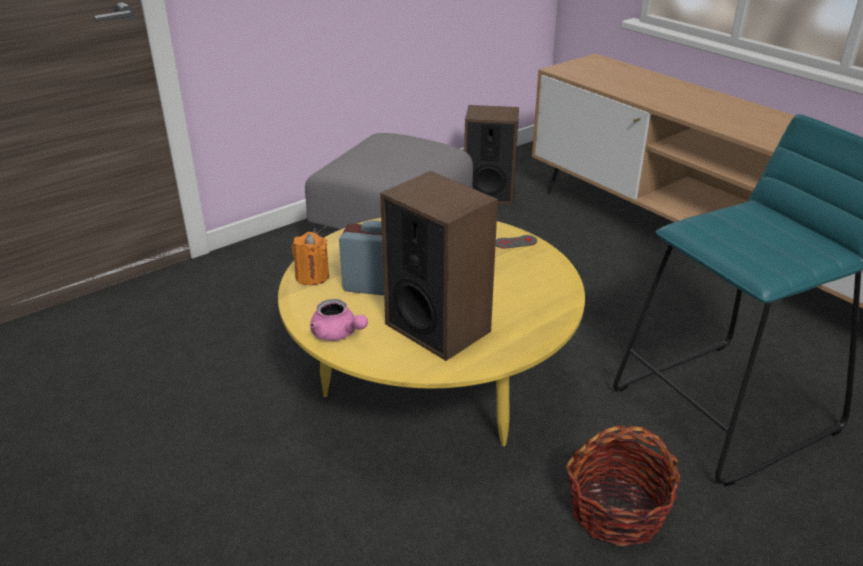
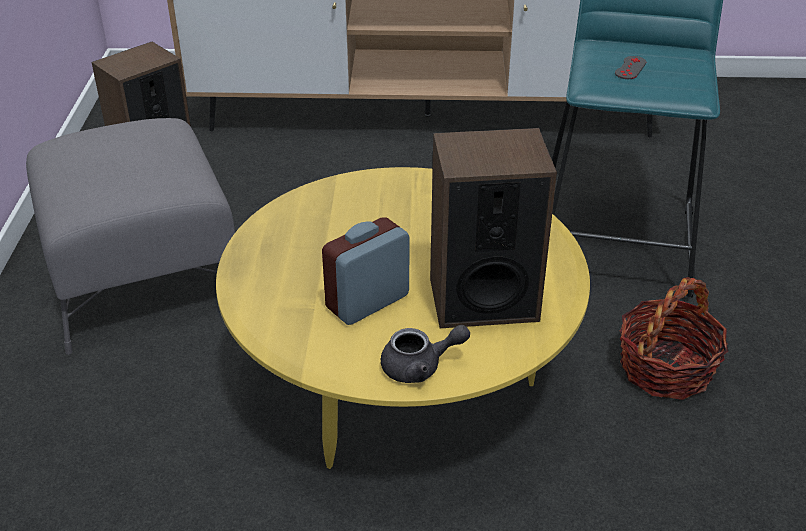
camera: 50 degrees left, 5 degrees up
orange candle [292,232,329,285] -> none
pink teapot [310,299,368,341] -> grey teapot [381,325,470,383]
grey game controller [496,235,537,248] -> grey game controller moved to [615,56,646,79]

